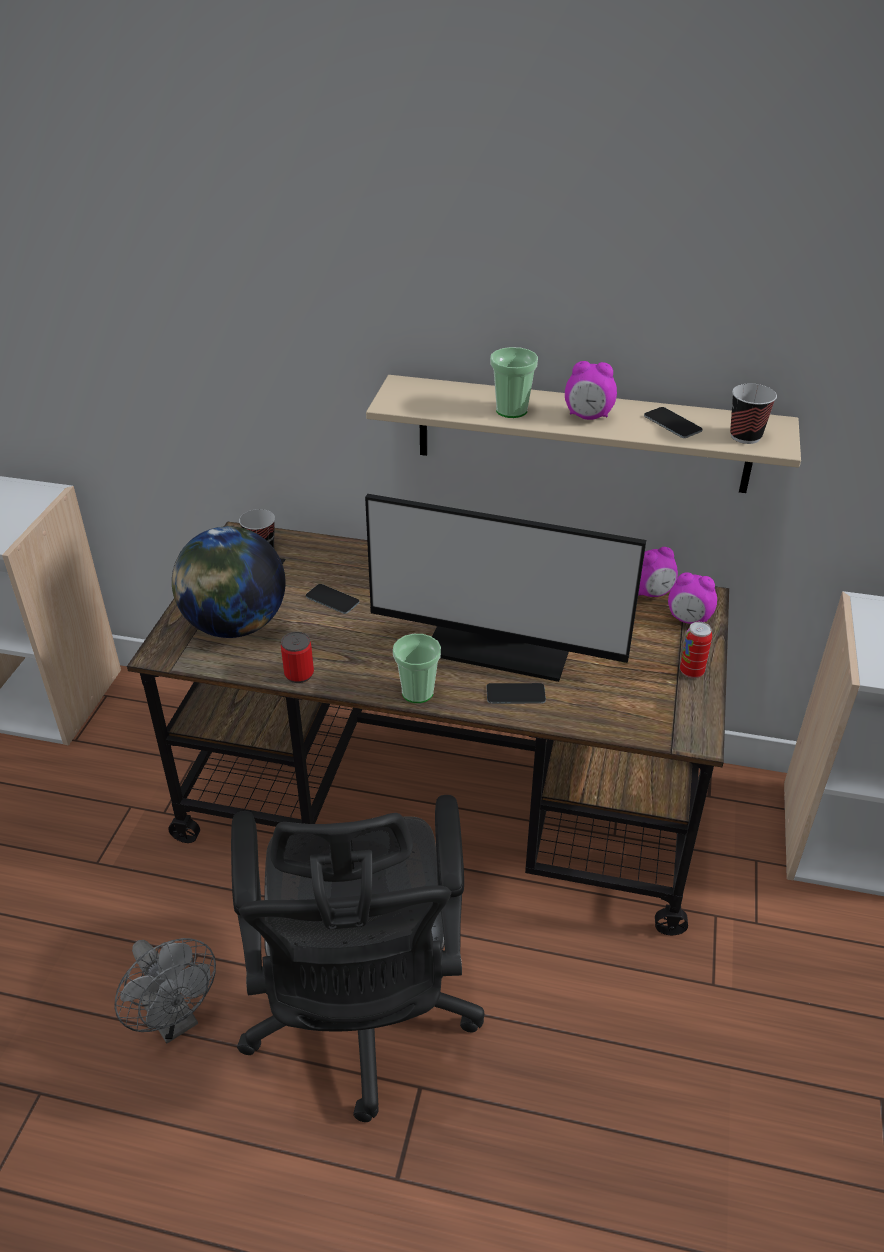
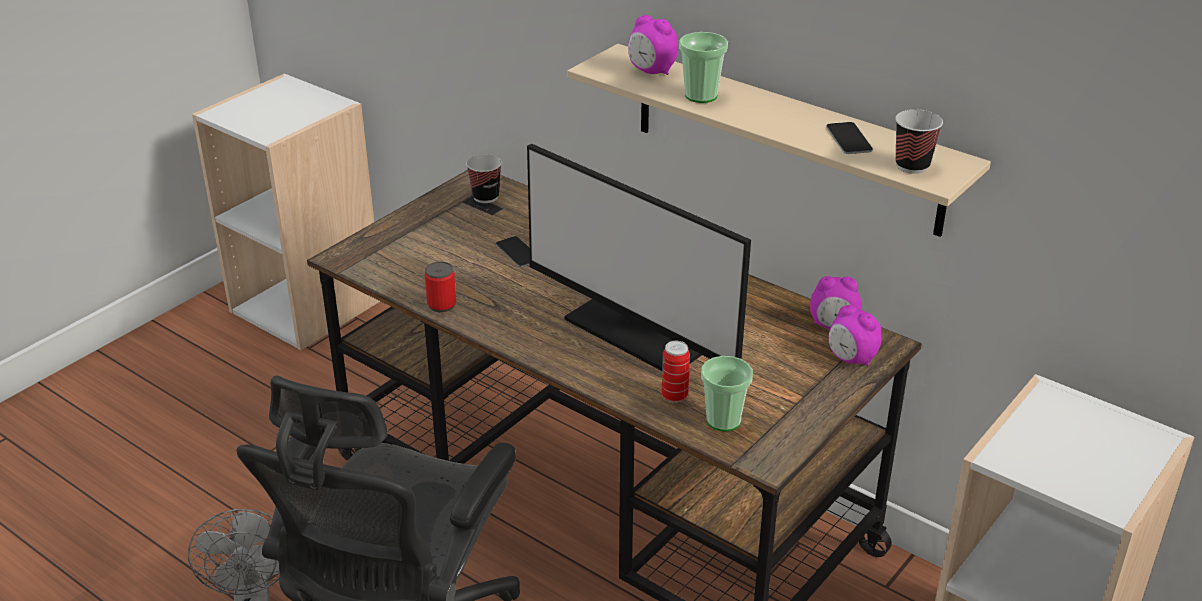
camera: 25 degrees right, 5 degrees down
globe [172,526,286,638] -> none
cup [393,634,441,703] -> cup moved to [701,356,753,431]
phone [487,683,546,704] -> none
alarm clock [565,361,617,420] -> alarm clock moved to [628,15,678,75]
can [680,622,712,678] -> can moved to [662,341,690,403]

